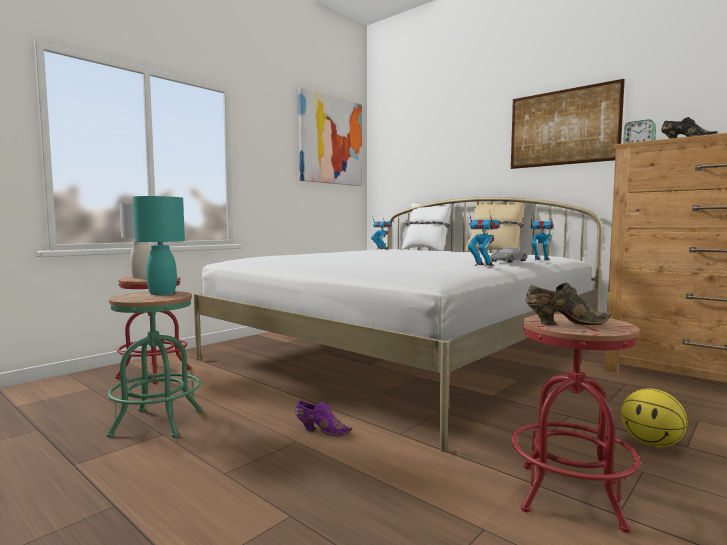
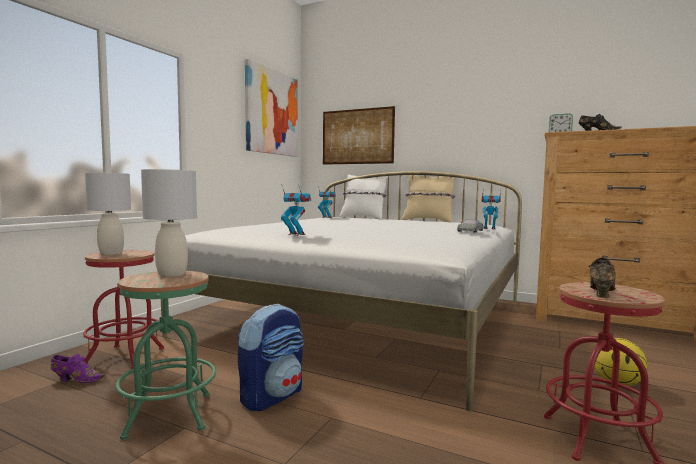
camera: 15 degrees left, 0 degrees up
turquoise table lamp [133,196,185,295] -> grey table lamp [141,169,197,277]
purple shoe [295,401,352,436] -> purple shoe moved to [50,354,105,383]
toy robot [468,210,500,266] -> toy robot moved to [281,184,311,236]
picture [511,79,625,169] -> picture moved to [323,106,395,165]
brown shoe [526,283,612,325] -> brown shoe turned 45 degrees counterclockwise [589,258,616,298]
none -> backpack [238,304,304,411]

